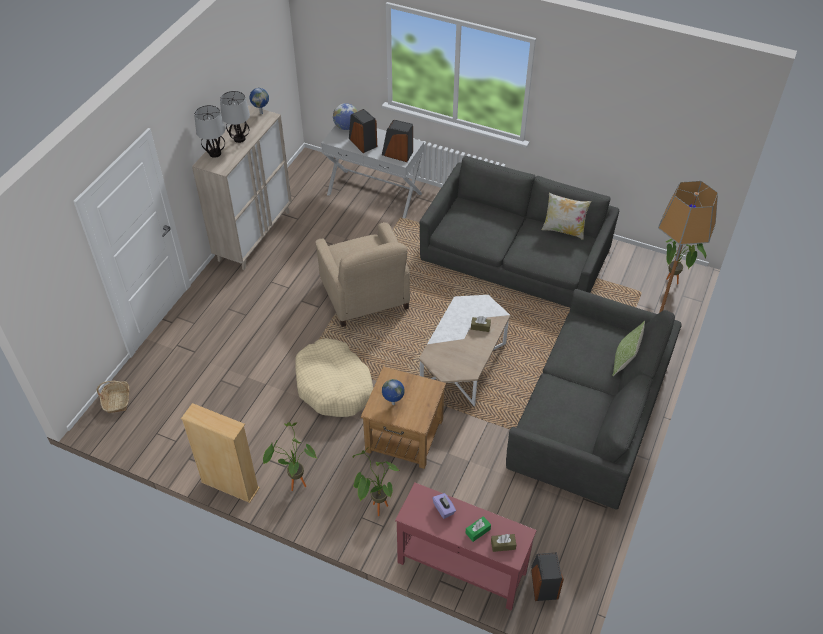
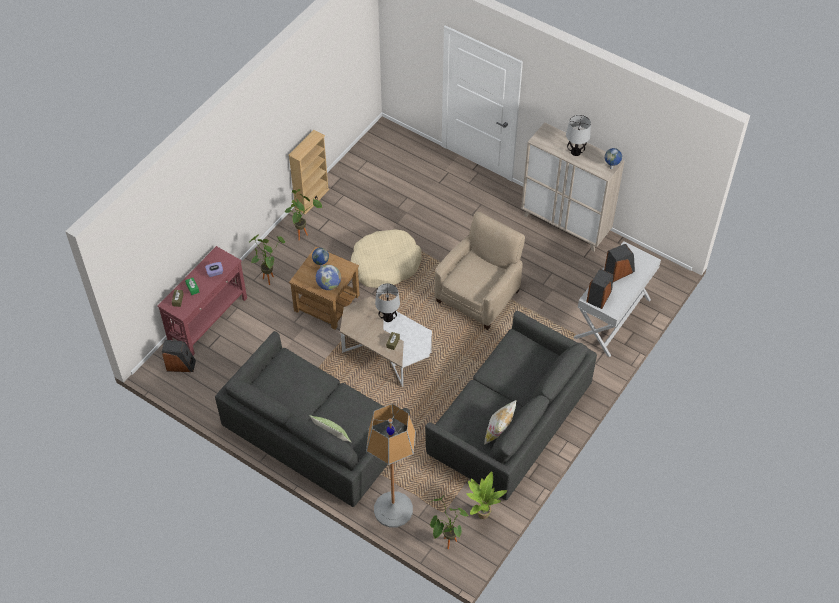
camera: 100 degrees right, 5 degrees up
basket [97,381,130,413] -> none
table lamp [194,105,225,158] -> table lamp moved to [375,283,400,322]
beige armchair [316,222,410,327] -> beige armchair turned 135 degrees clockwise [435,211,525,330]
globe [333,103,358,130] -> globe moved to [316,265,341,290]
none -> potted plant [466,471,507,519]

